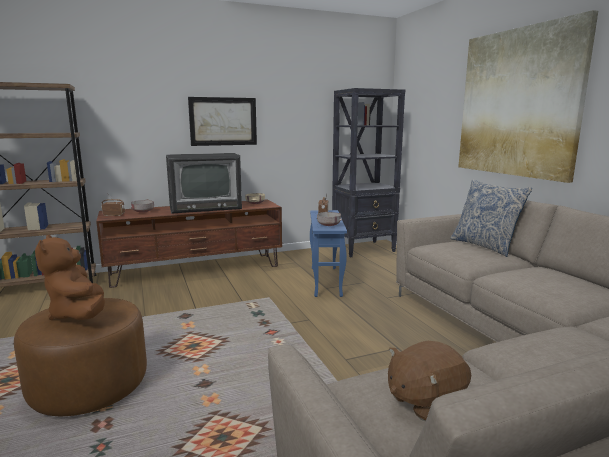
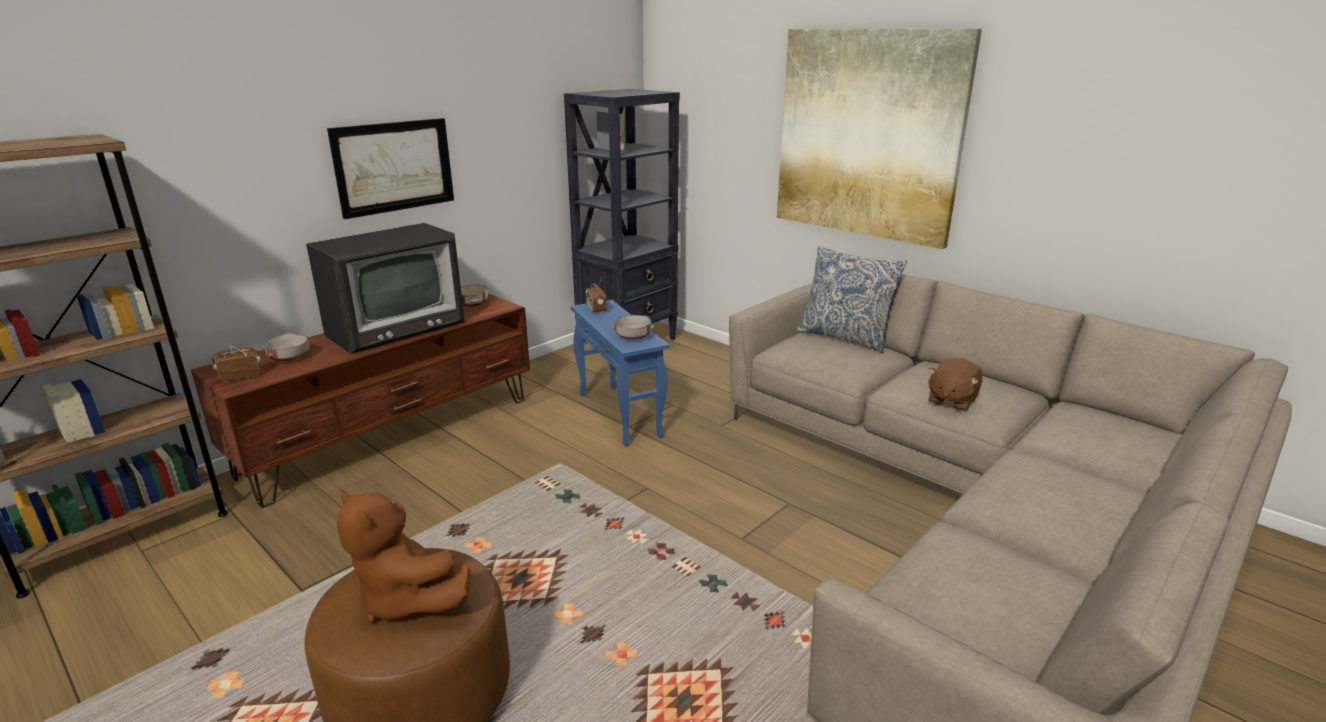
camera: 25 degrees left, 10 degrees up
brown plush toy [388,341,471,421] -> brown plush toy moved to [928,358,982,412]

